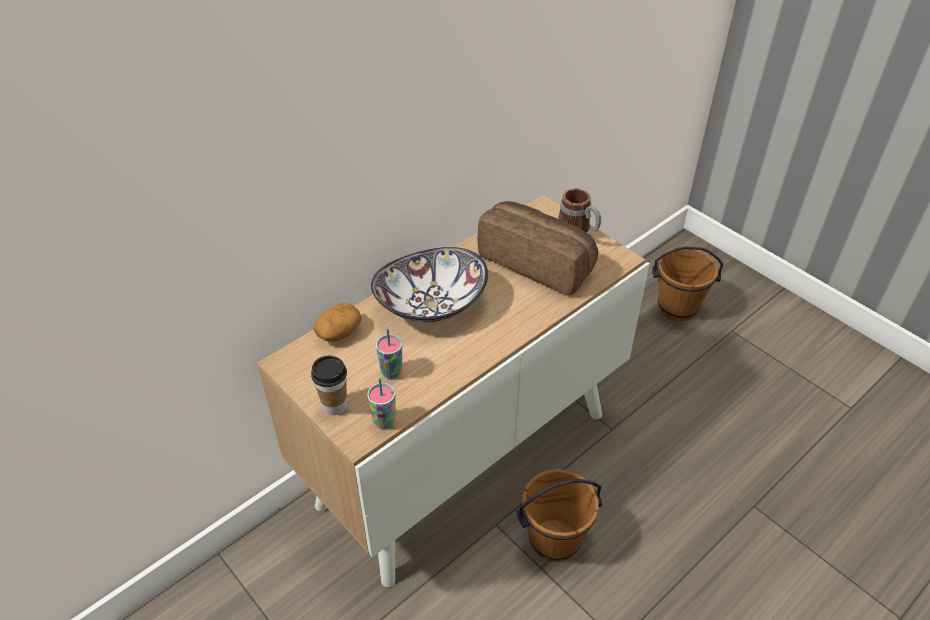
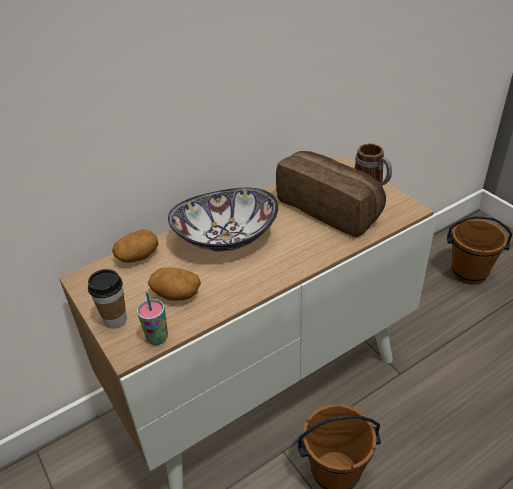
camera: 10 degrees right, 5 degrees down
cup [376,328,402,379] -> potato [148,267,201,301]

